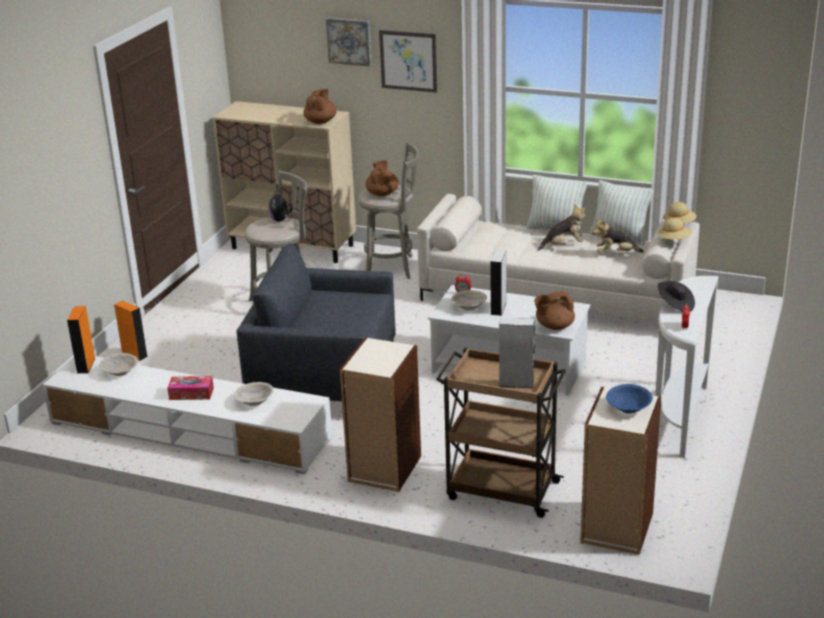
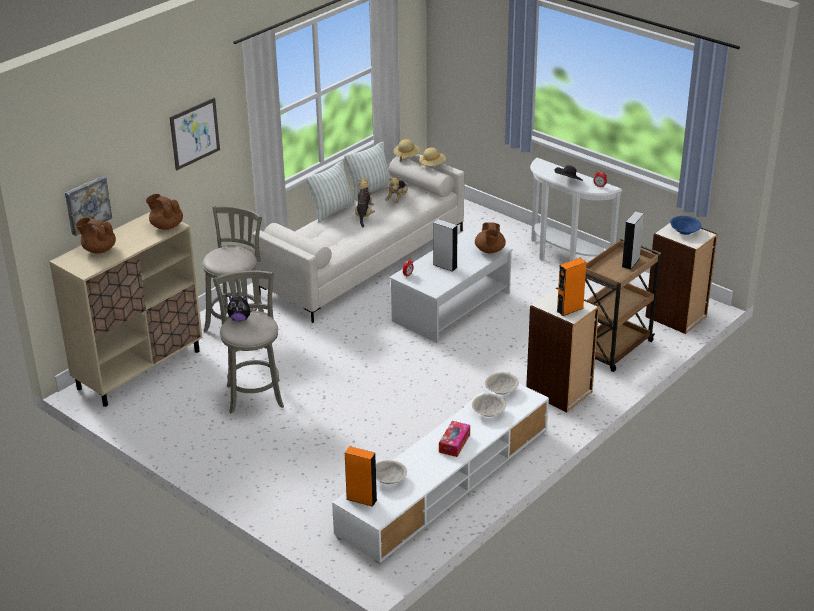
camera: 70 degrees left, 5 degrees up
orange speaker [114,301,148,361] -> orange speaker moved to [557,258,587,316]
grey armchair [236,243,396,401] -> none
picture [326,18,372,66] -> picture moved to [65,176,112,236]
brown teapot [366,161,399,196] -> brown teapot moved to [76,218,116,254]
beige bowl [451,290,487,310] -> beige bowl moved to [485,372,519,395]

